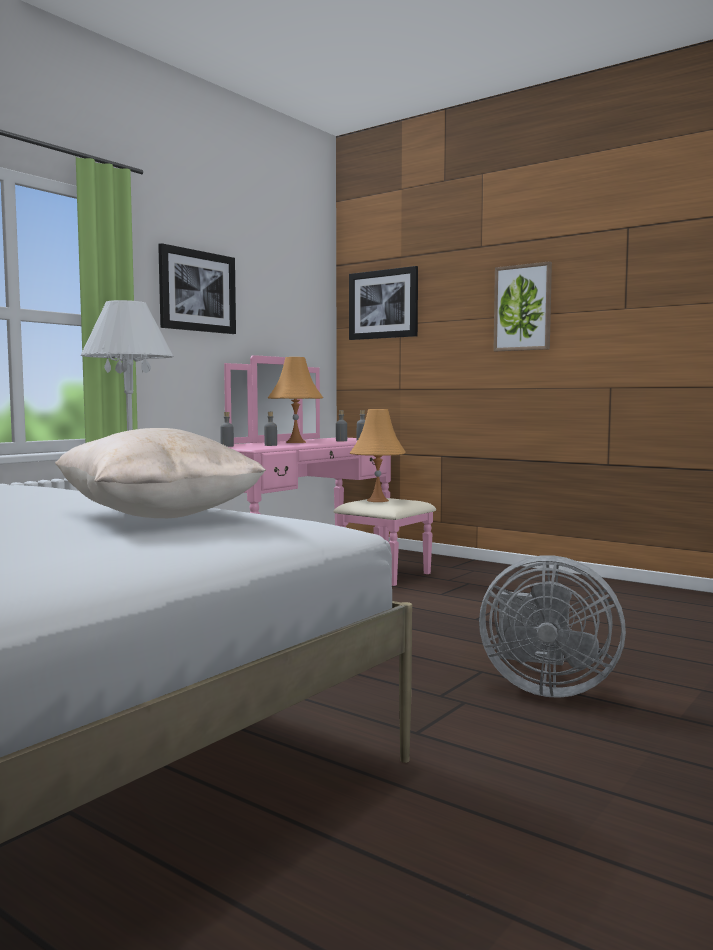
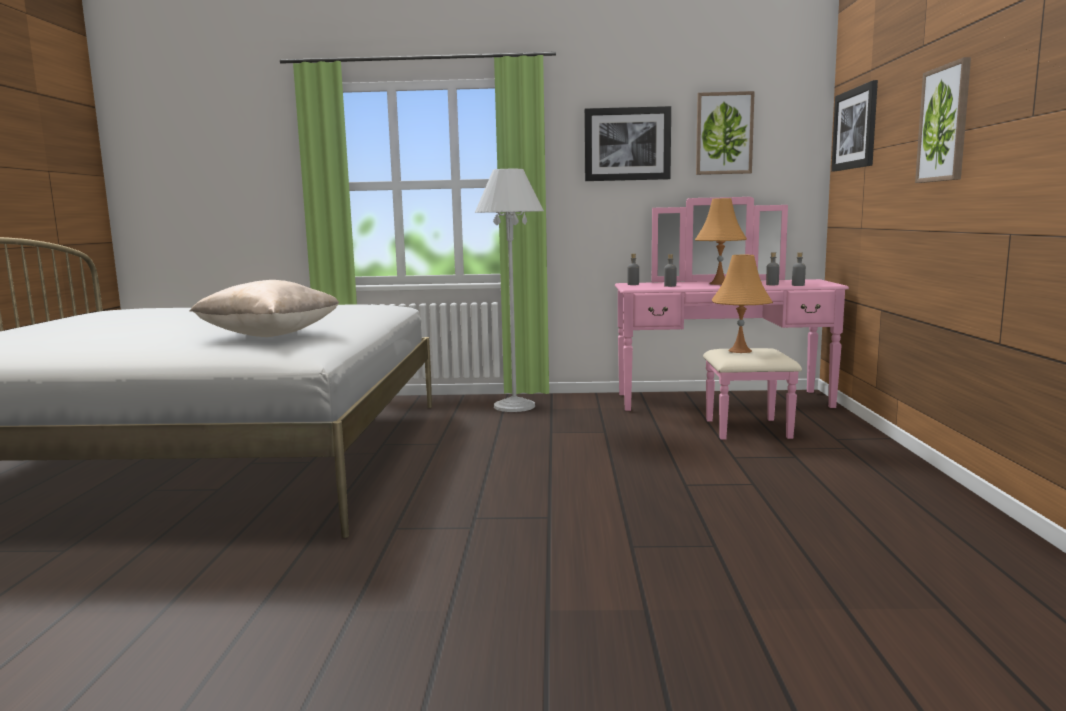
camera: 55 degrees right, 5 degrees up
grey fan [479,555,626,698] -> none
none -> picture [696,91,755,175]

